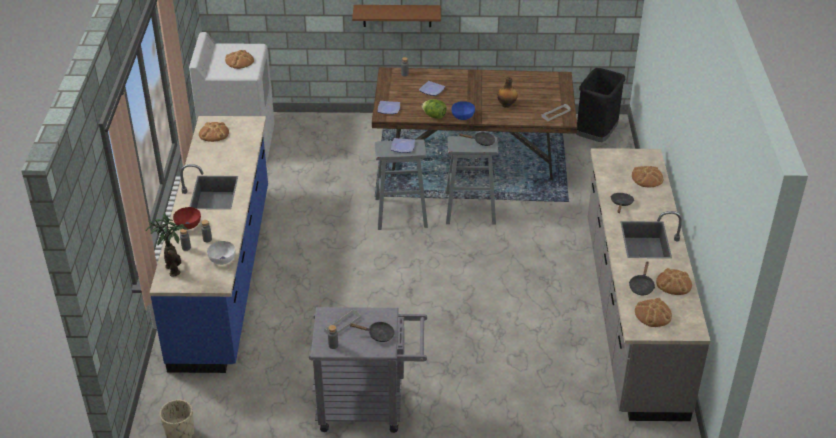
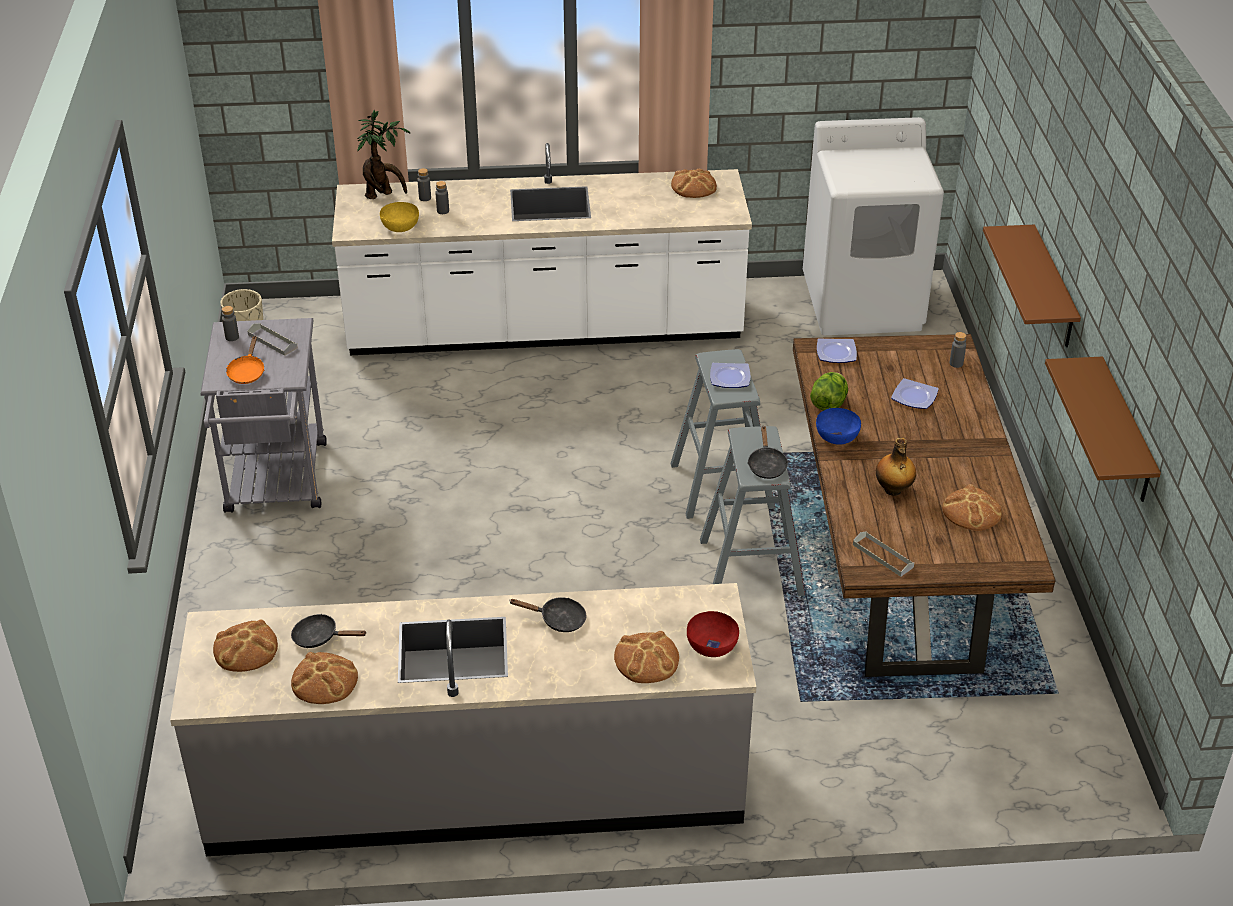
camera: 85 degrees right, 0 degrees up
blue counter [150,116,268,373] -> white counter [332,143,752,355]
red bowl [173,207,201,229] -> red bowl moved to [687,611,739,657]
white bowl [207,241,236,265] -> yellow bowl [380,202,419,232]
bread [225,50,254,69] -> bread moved to [942,484,1002,531]
black frying pan [349,322,395,342] -> orange frying pan [226,336,265,384]
black trash can [576,68,625,142] -> none
none -> brown shelf [1045,357,1161,502]

